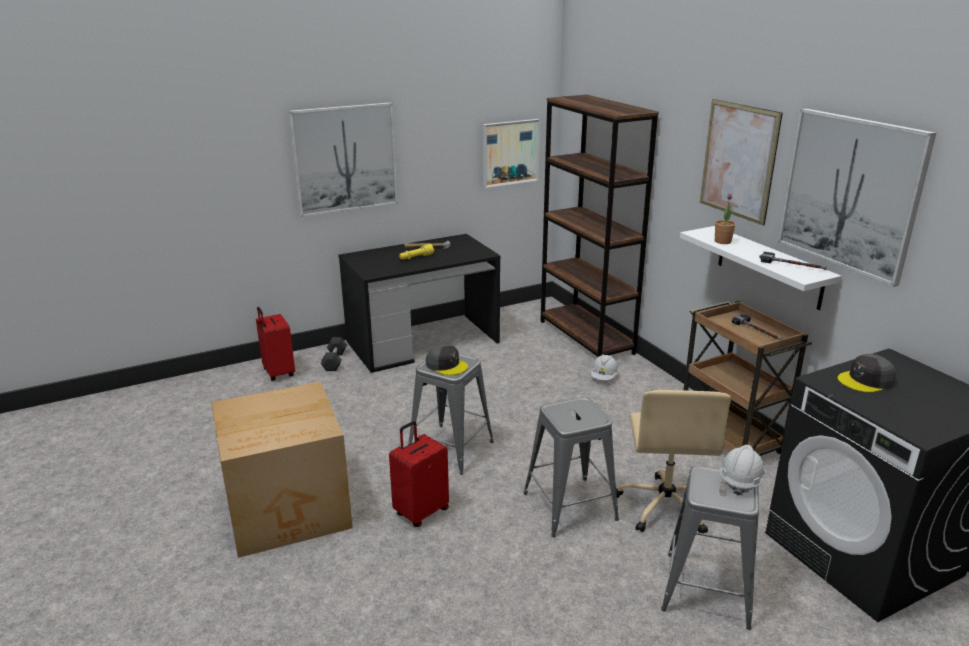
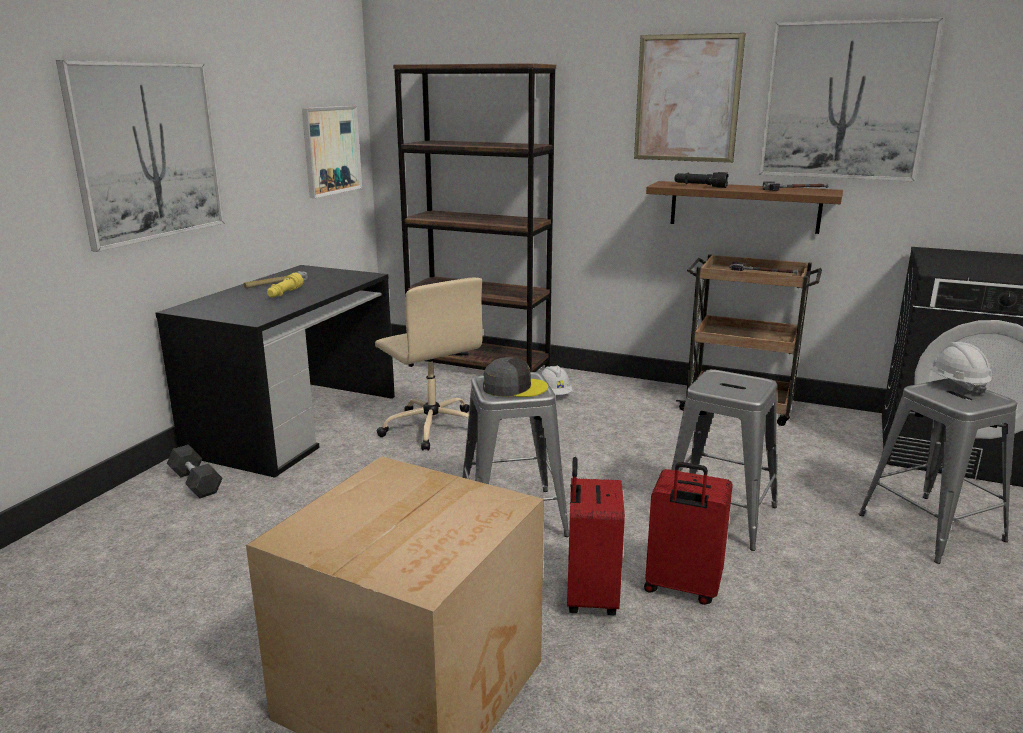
camera: 40 degrees left, 5 degrees down
red suitcase [256,307,295,381] -> red suitcase moved to [644,462,733,605]
beige office chair [616,390,731,533] -> beige office chair moved to [375,278,483,451]
white shelf [680,226,841,310] -> brown shelf [646,181,843,234]
potted plant [715,194,736,244] -> black flashlight [674,172,729,188]
grey cap [837,354,896,393] -> none

